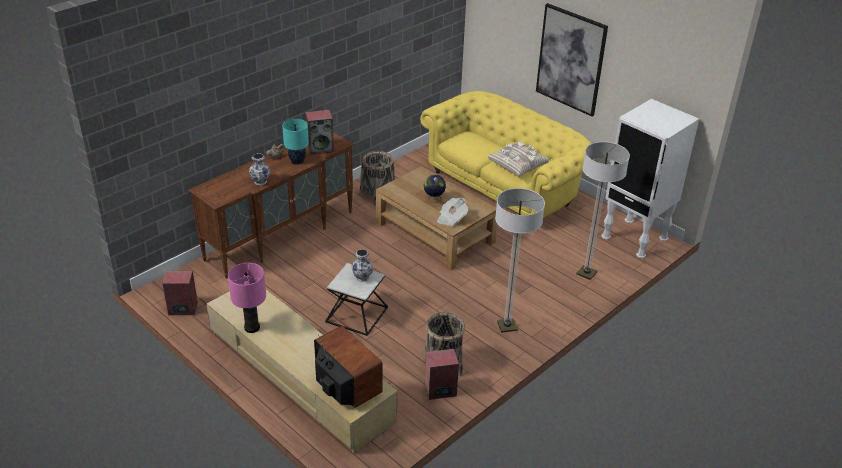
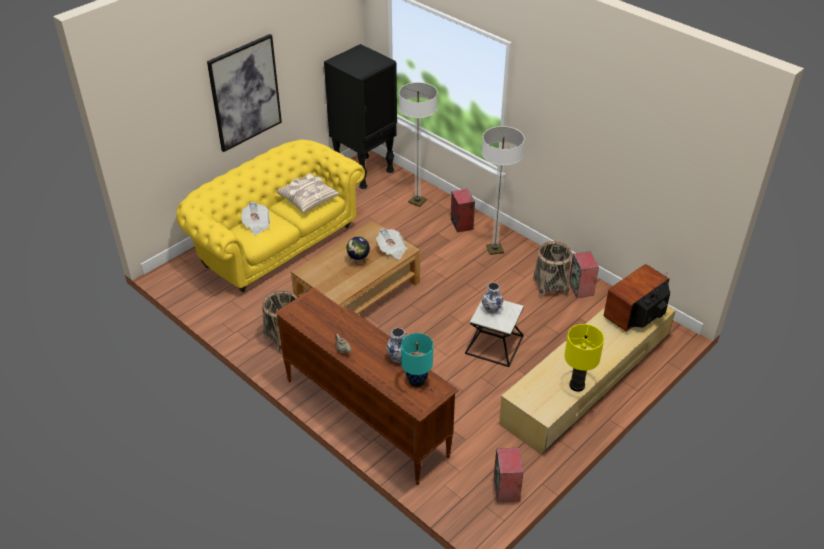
camera: 90 degrees left, 5 degrees up
pink table lamp [228,263,266,333] -> yellow table lamp [564,324,604,392]
turquoise table lamp [282,119,309,165] -> turquoise table lamp moved to [401,333,433,387]
speaker [305,110,334,155] -> speaker moved to [451,189,475,233]
white cabinet [601,99,699,258] -> black cabinet [324,44,397,189]
none -> newspaper [241,202,270,235]

